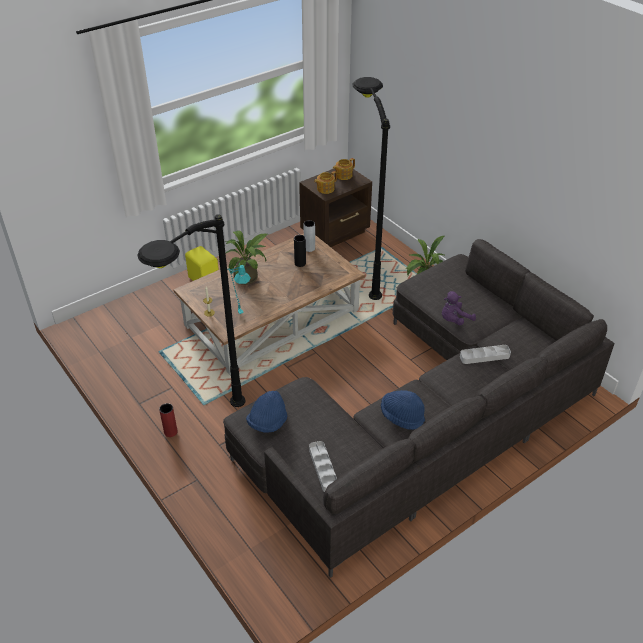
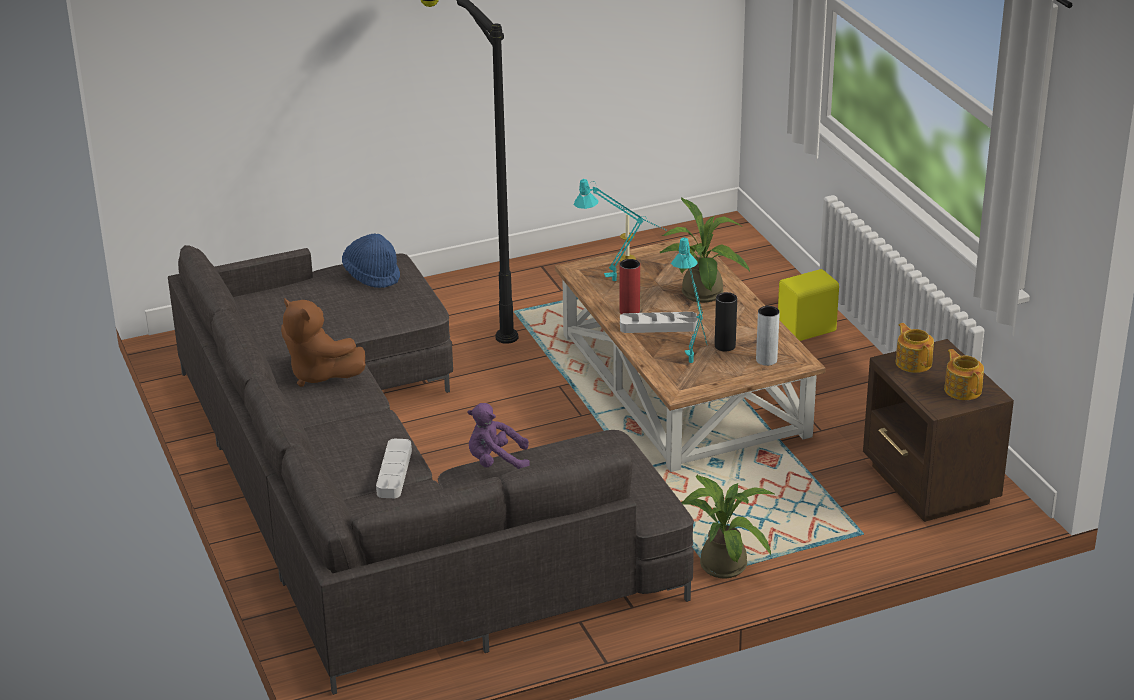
camera: 105 degrees right, 10 degrees down
red vase [159,403,178,437] -> red vase moved to [620,259,640,314]
grey tray [309,441,337,492] -> grey tray moved to [620,312,698,333]
black floor lamp [352,77,390,300] -> none
blue hat [381,390,425,430] -> brown plush toy [281,298,365,387]
purple plush toy [442,291,476,325] -> purple plush toy turned 75 degrees counterclockwise [468,403,530,469]
none -> turquoise table lamp [671,237,708,363]

